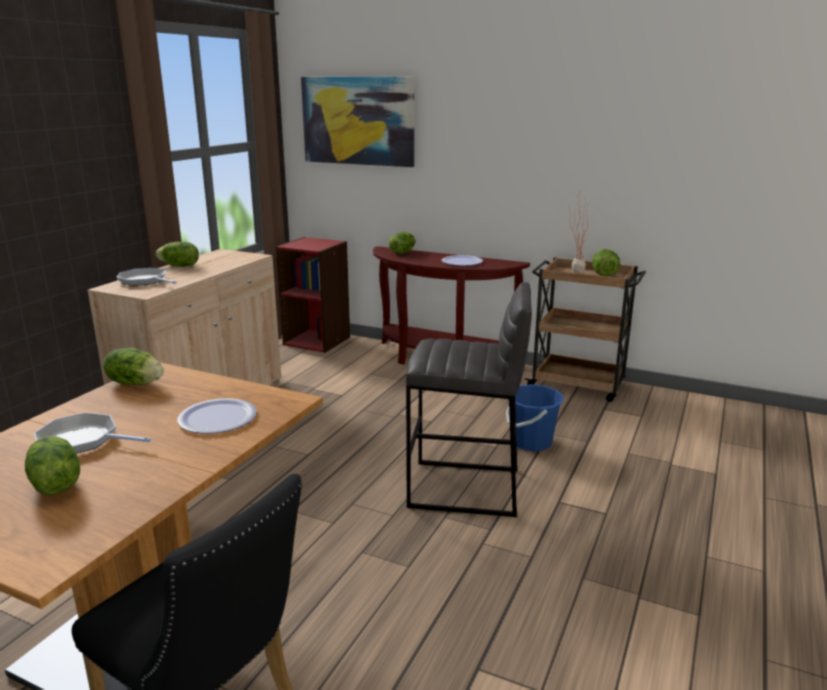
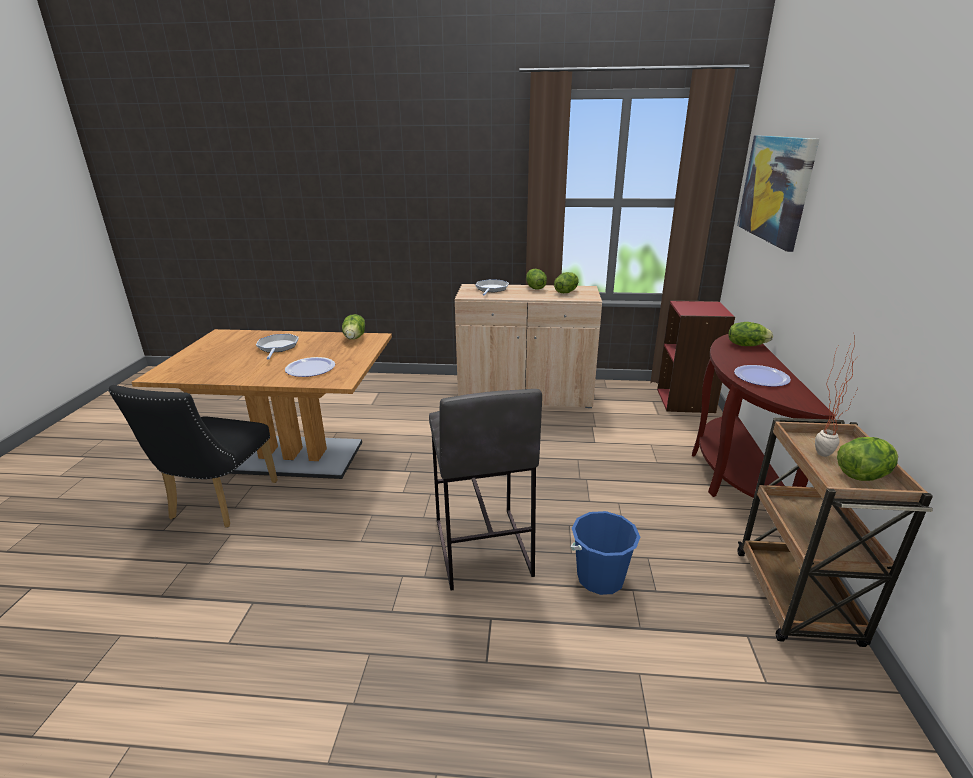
camera: 70 degrees right, 5 degrees up
lettuce [25,436,80,495] -> lettuce moved to [554,272,579,293]

